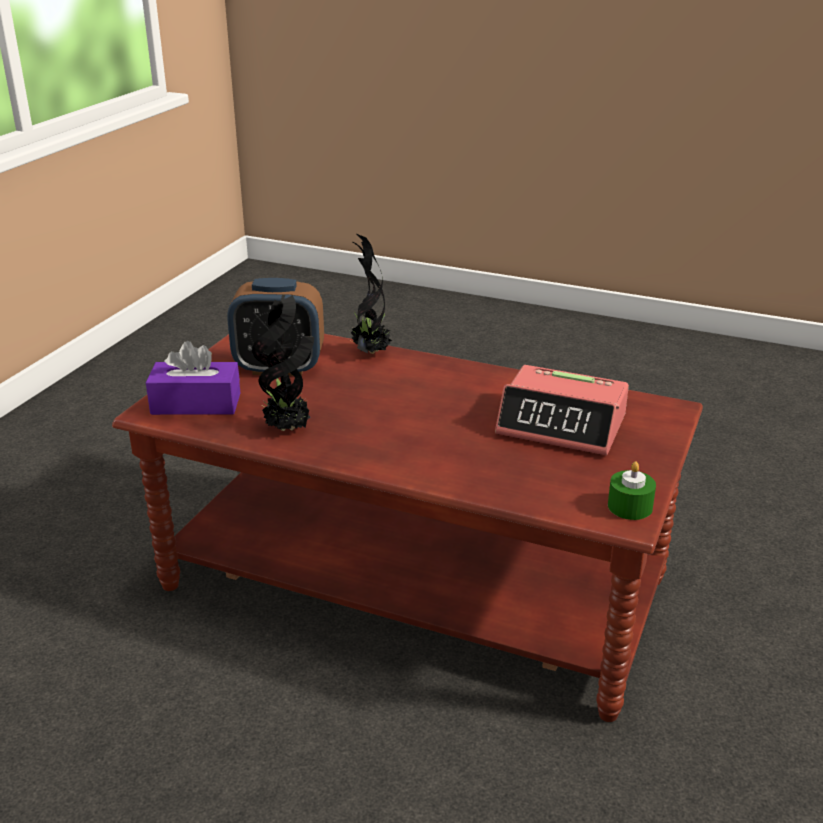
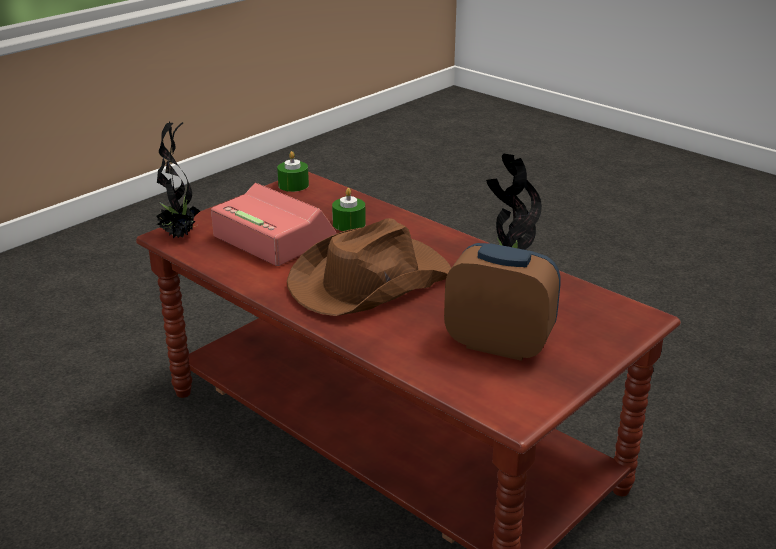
camera: 160 degrees left, 0 degrees up
purple tissue box [146,341,240,415] -> none
potted plant [349,234,392,354] -> potted plant moved to [157,121,200,239]
none -> brown hat [287,218,451,316]
none -> green candle [332,188,366,231]

